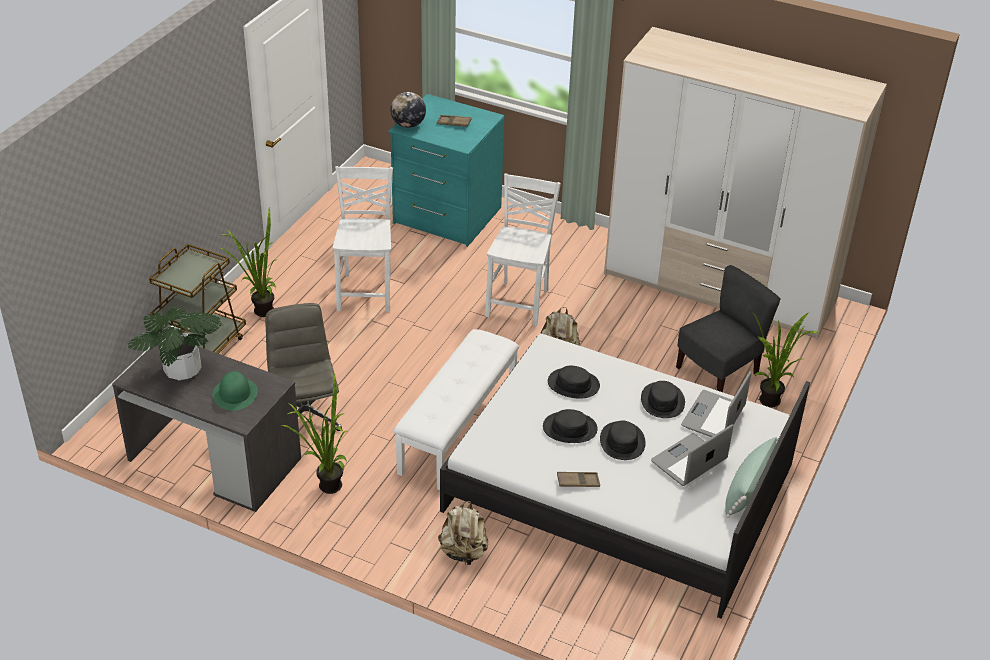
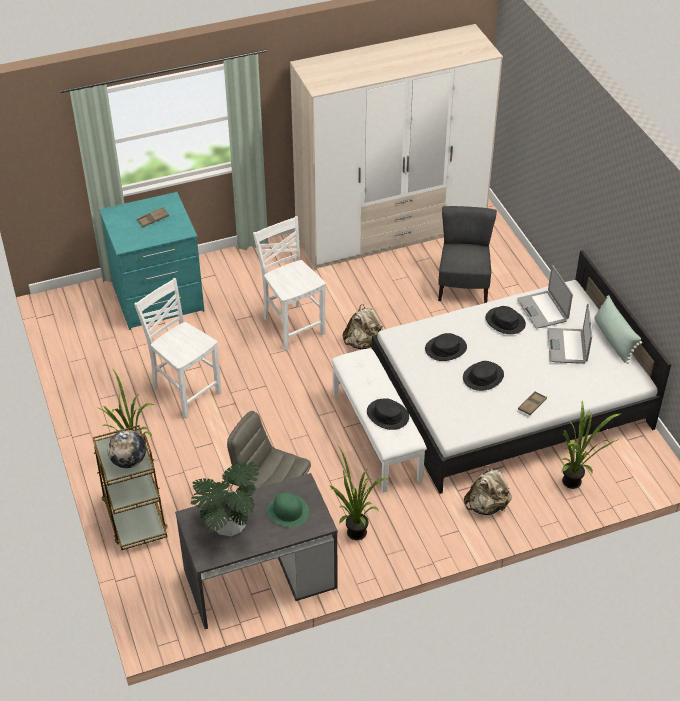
camera: 45 degrees left, 5 degrees up
globe [390,92,426,128] -> globe moved to [107,430,146,468]
black hat [600,421,646,460] -> black hat moved to [367,398,409,430]
potted plant [751,312,819,408] -> potted plant moved to [561,401,620,489]

